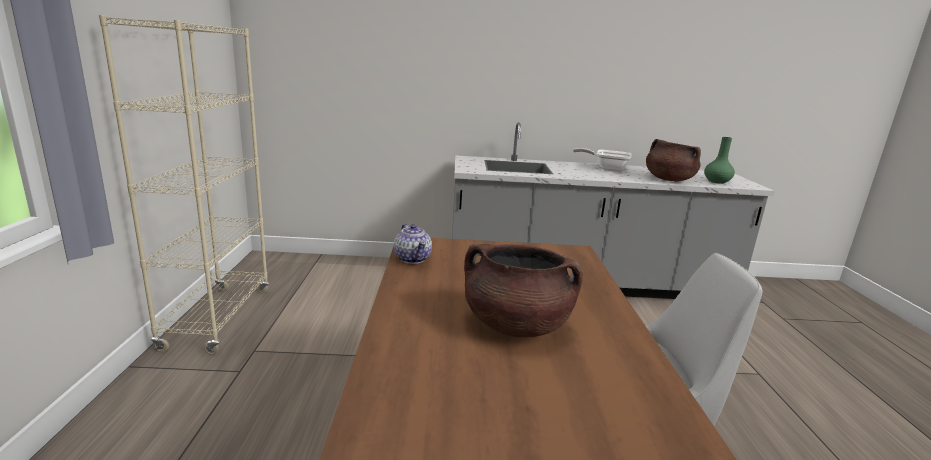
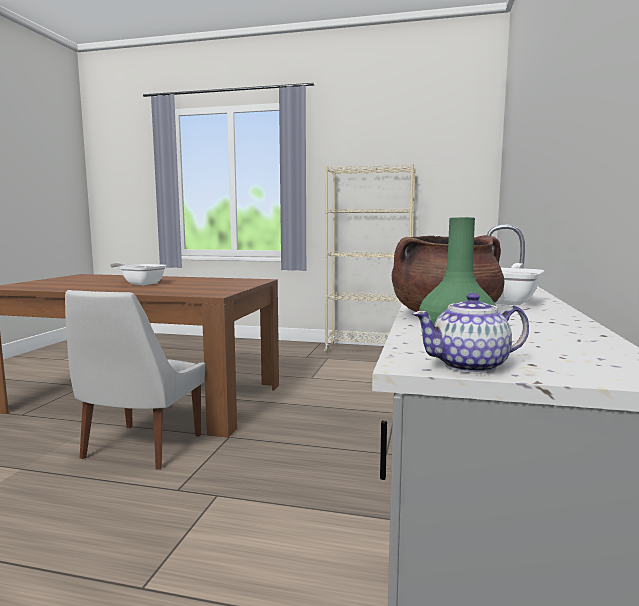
camera: 105 degrees right, 10 degrees down
teapot [394,224,432,264] -> teapot moved to [412,293,529,373]
brown cooking pot [464,244,583,337] -> frying pan [110,263,167,285]

